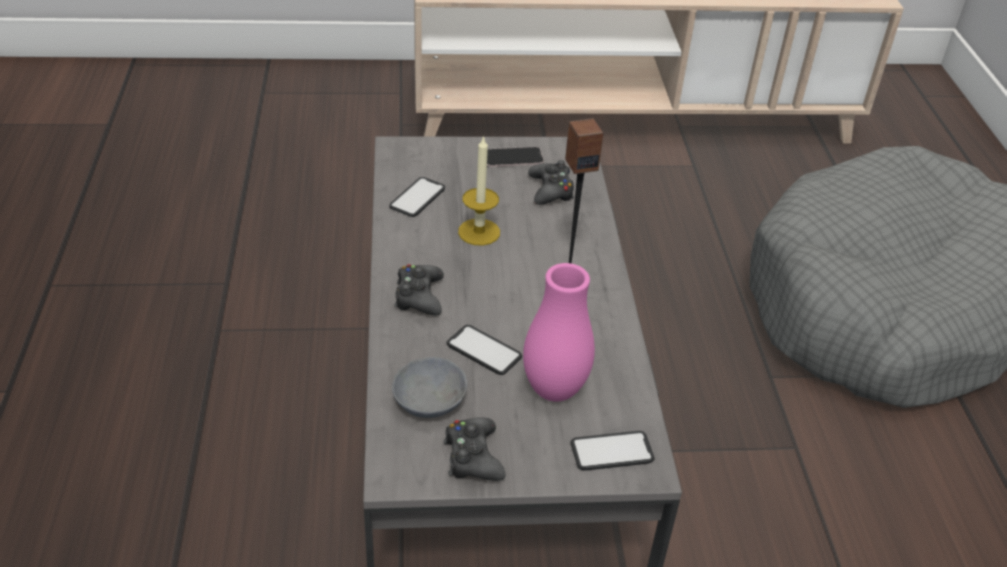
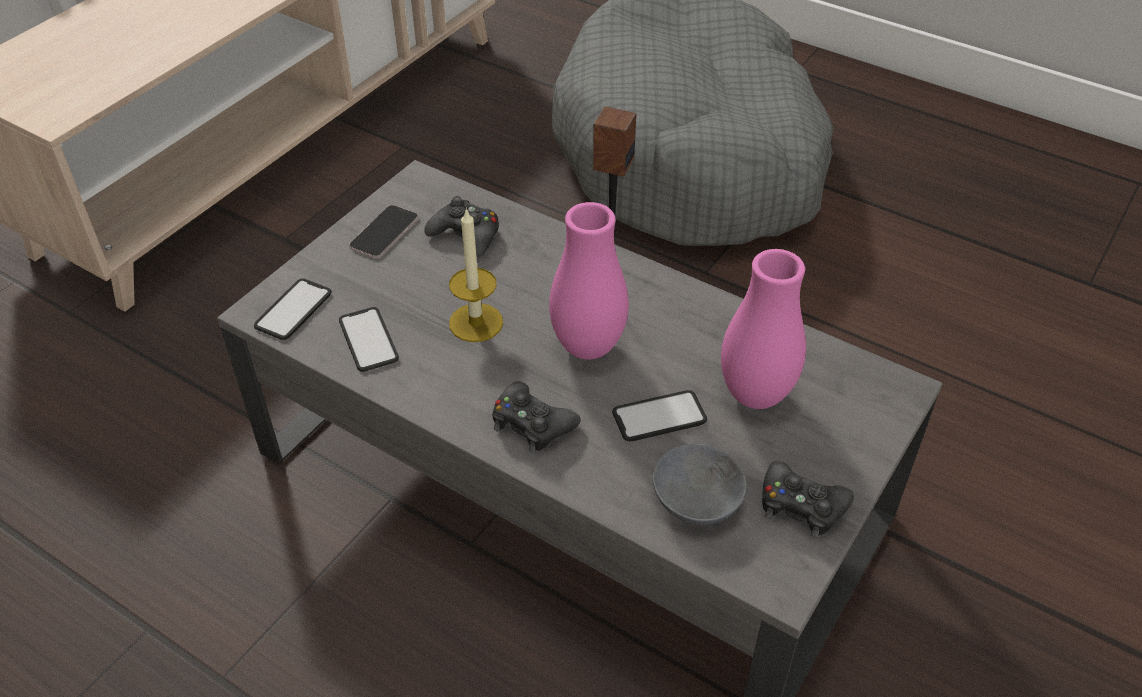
camera: 50 degrees left, 5 degrees up
phone [570,431,655,471] -> phone moved to [254,278,331,340]
none -> pink vase [549,202,629,359]

